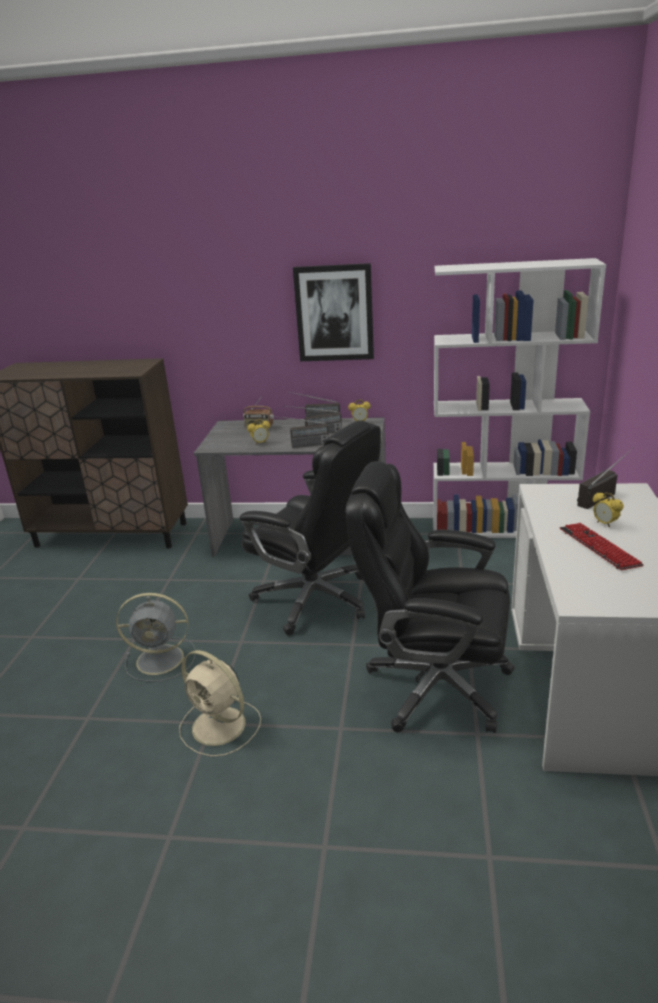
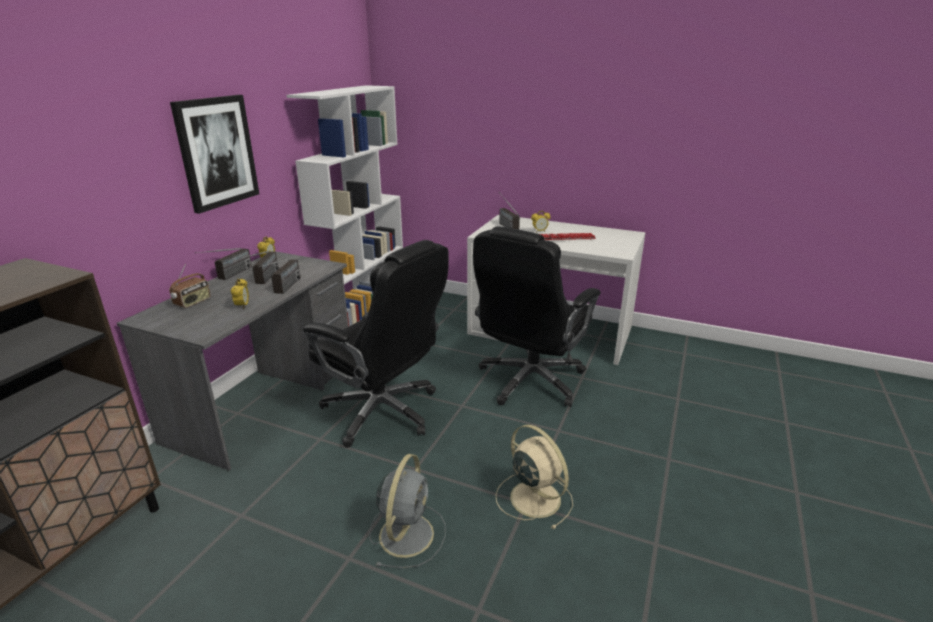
camera: 75 degrees left, 0 degrees up
beige fan [179,650,261,757] -> beige fan turned 90 degrees counterclockwise [496,425,573,529]
black office chair [240,420,381,635] -> black office chair turned 75 degrees clockwise [303,240,449,448]

